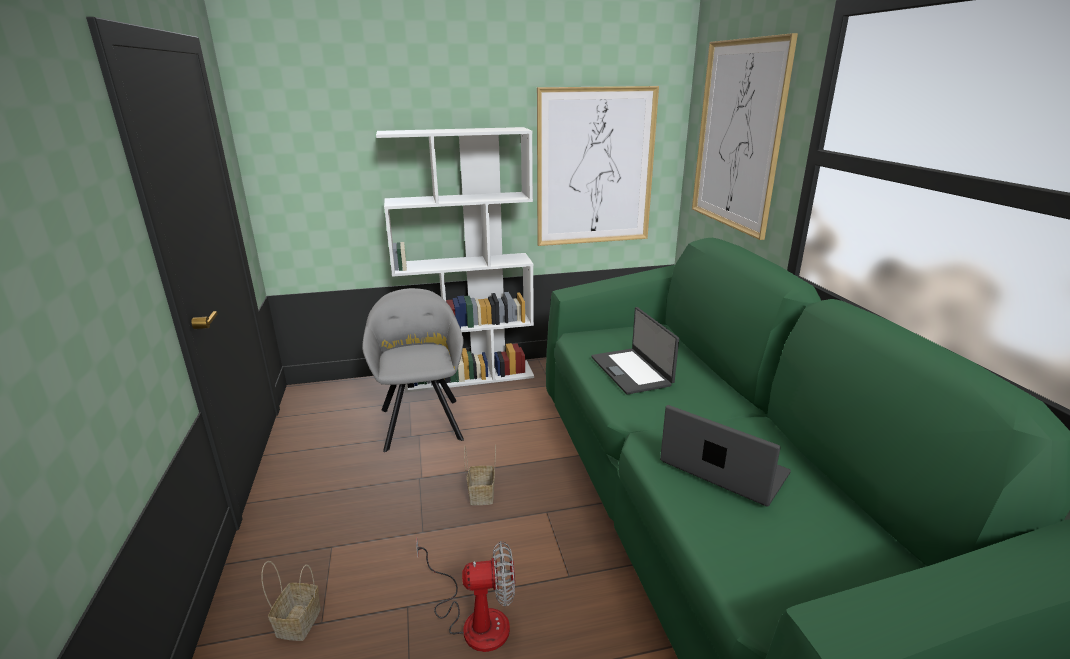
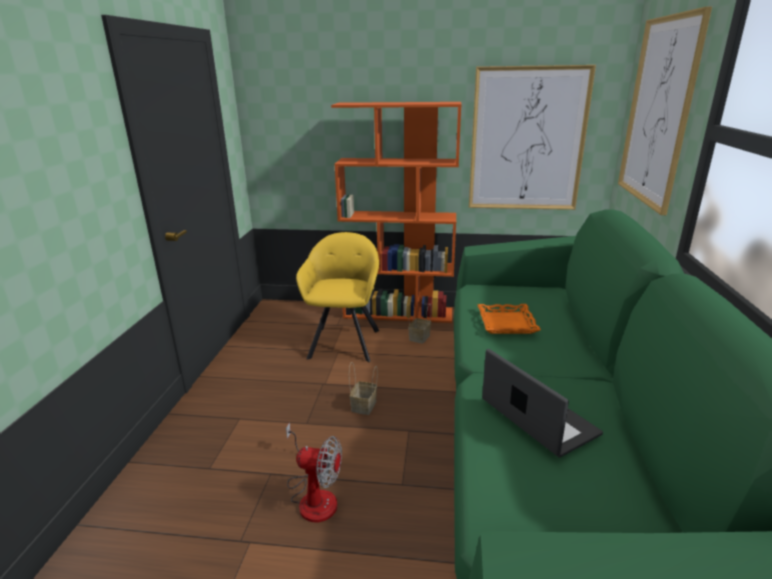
camera: 20 degrees right, 0 degrees up
basket [261,561,321,641] -> basket moved to [408,300,431,344]
grey armchair [362,288,464,452] -> yellow armchair [296,232,379,362]
white bookcase [376,127,534,393] -> orange bookcase [331,102,462,323]
laptop [591,307,679,395] -> orange tray [477,304,541,334]

